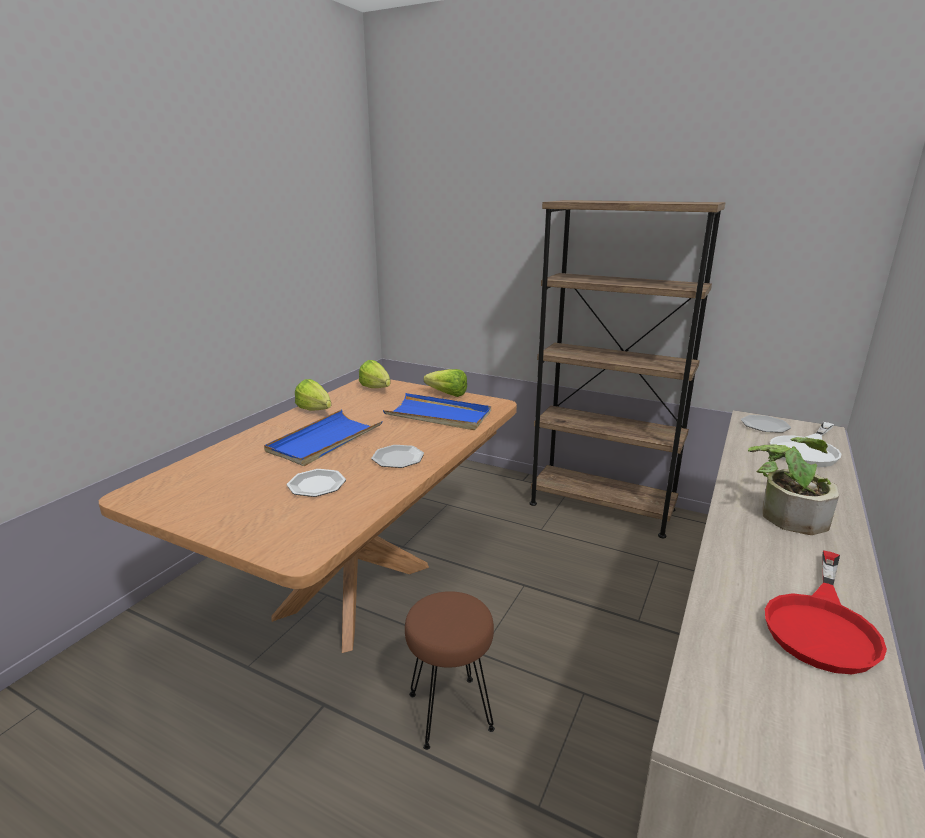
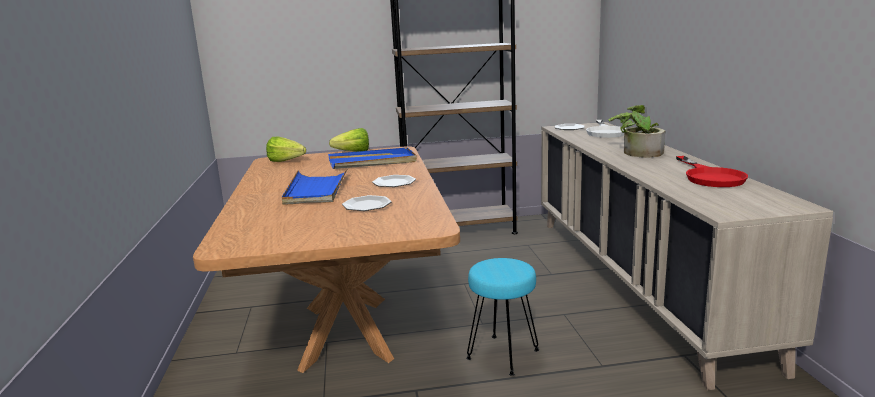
camera: 35 degrees left, 5 degrees down
lettuce [295,379,331,410] -> none
brown stool [405,591,495,750] -> turquoise stool [466,258,539,375]

